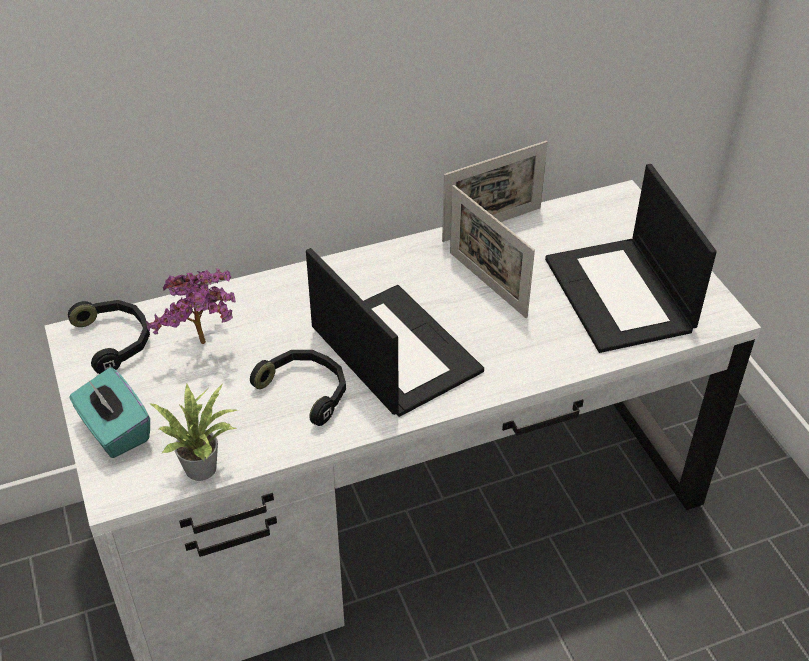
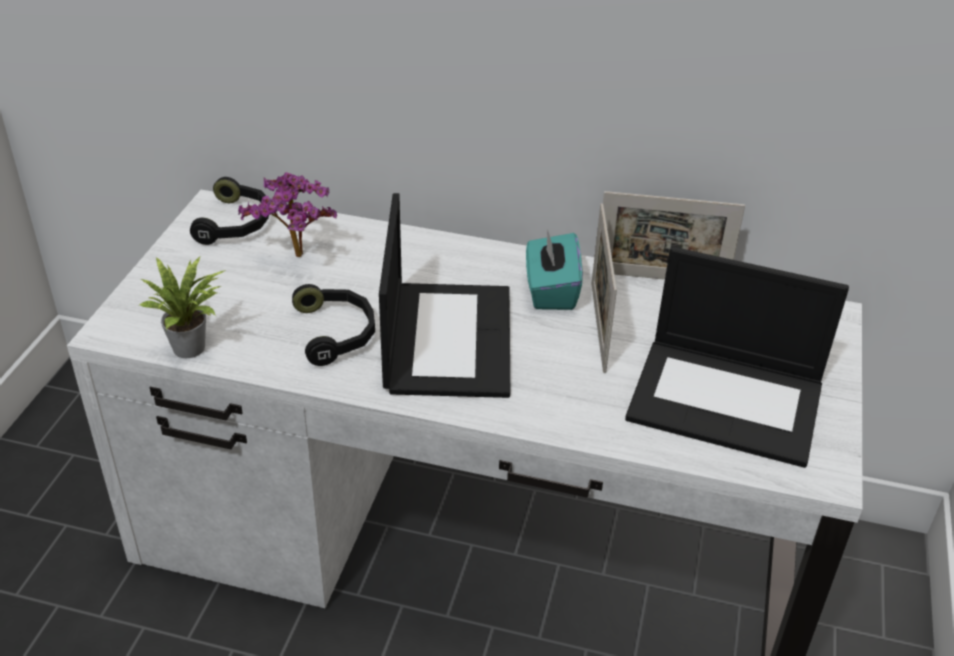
camera: 35 degrees right, 5 degrees down
turquoise tissue box [69,367,150,458] -> turquoise tissue box moved to [526,229,583,310]
laptop [545,164,717,353] -> laptop turned 90 degrees counterclockwise [625,247,849,468]

